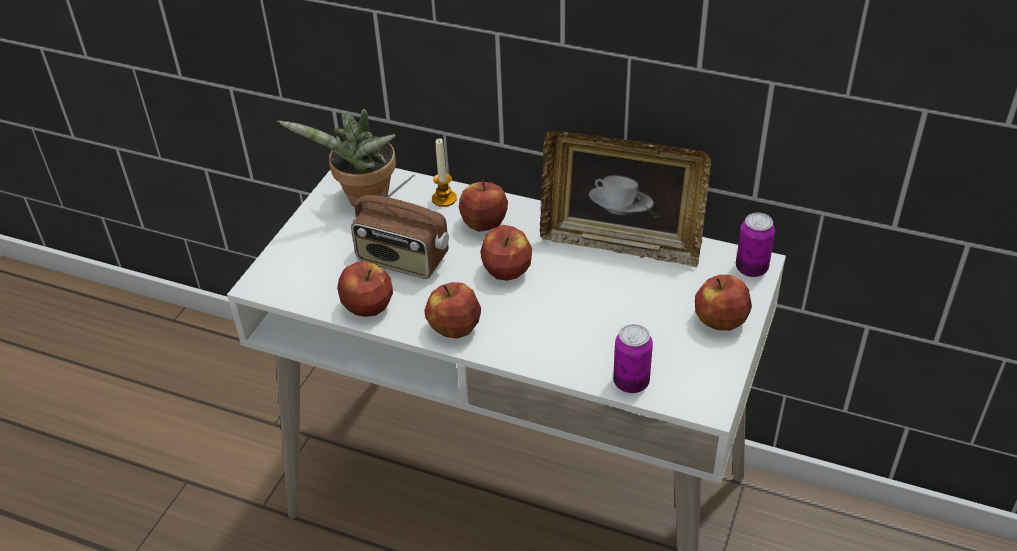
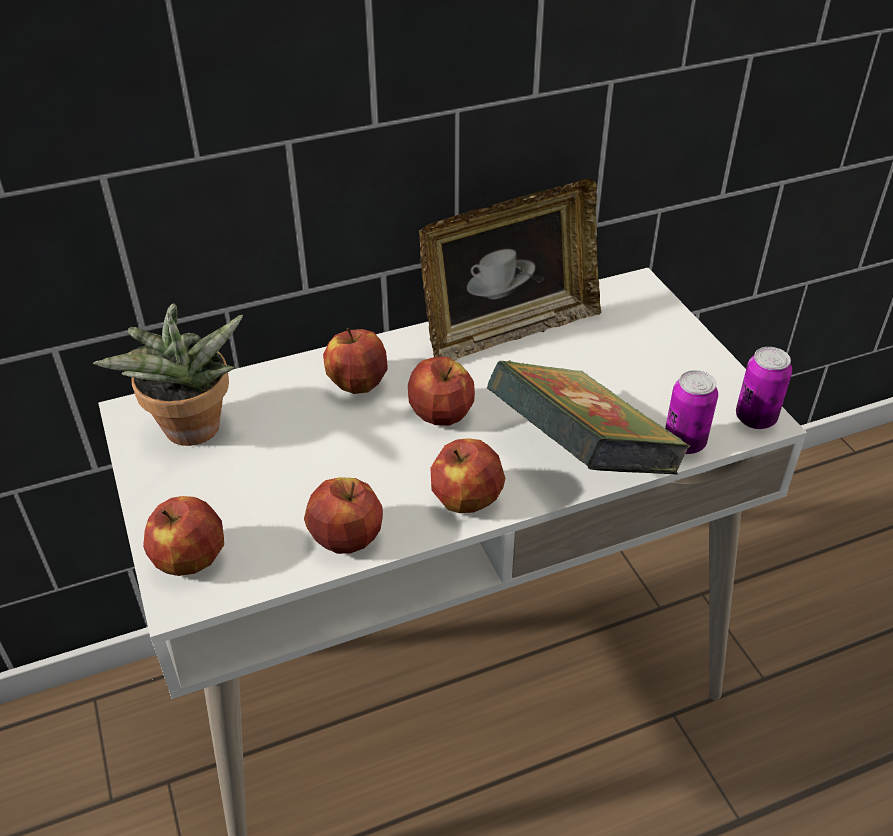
camera: 45 degrees left, 0 degrees up
radio [351,174,449,279] -> none
candle [432,138,457,207] -> none
apple [695,275,752,331] -> apple moved to [143,496,224,576]
can [736,213,775,277] -> can moved to [736,347,792,429]
none -> book [487,360,690,475]

